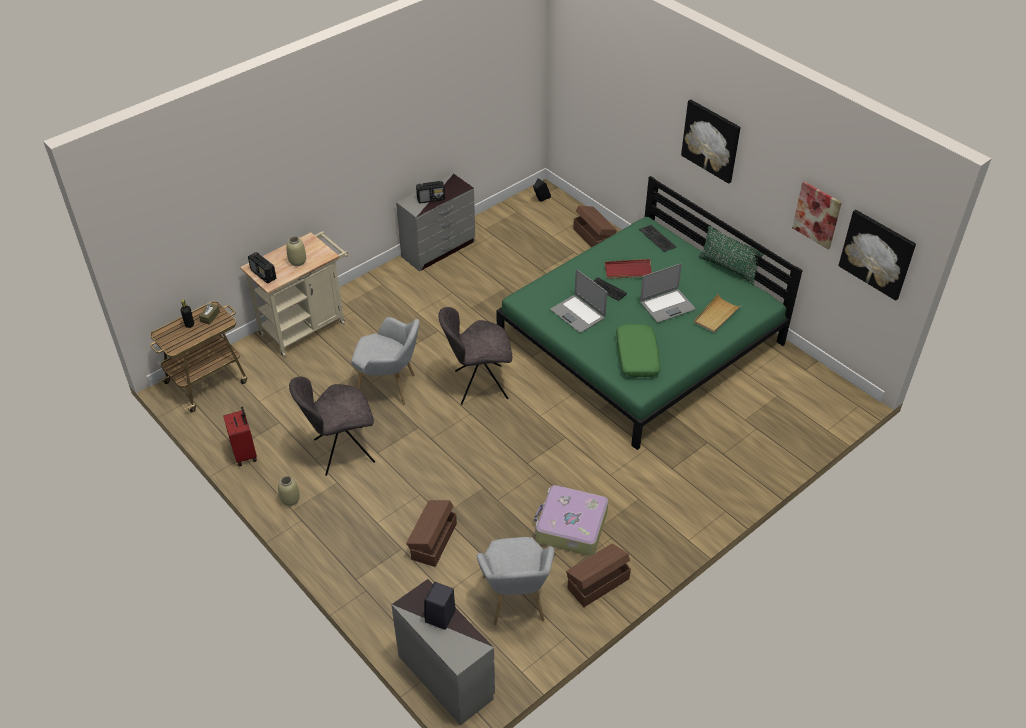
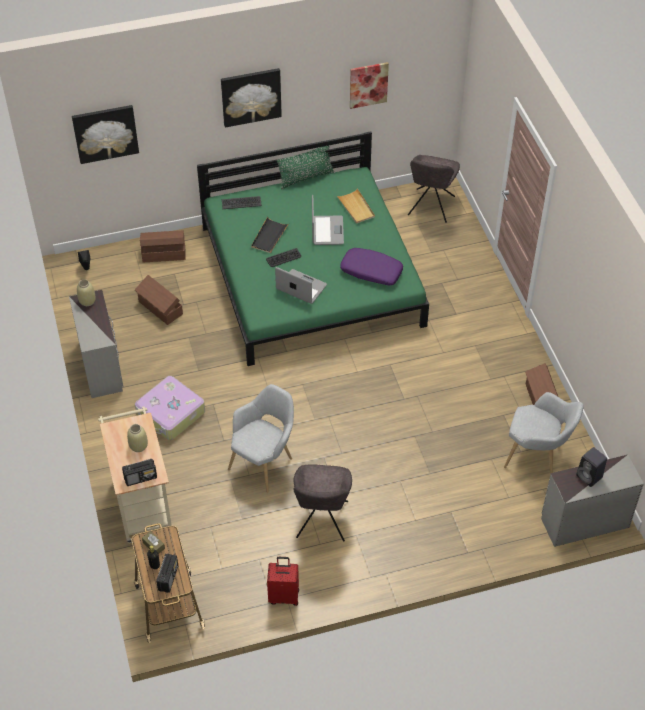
camera: 65 degrees left, 5 degrees up
beige vase [278,476,300,506] -> beige vase moved to [77,279,96,306]
brown storage box [406,500,457,567] -> brown storage box moved to [135,275,183,325]
radio [416,181,445,204] -> radio moved to [156,553,178,593]
grey chair [438,307,512,405] -> grey chair moved to [408,155,460,223]
suitcase [534,485,608,556] -> suitcase moved to [135,376,205,440]
laptop [551,270,607,333] -> laptop turned 135 degrees counterclockwise [275,267,327,304]
red tray [605,259,652,279] -> black tray [251,217,289,253]
green pillow [616,324,660,377] -> purple pillow [340,248,403,285]
picture [838,210,916,301] -> picture moved to [72,105,139,164]

